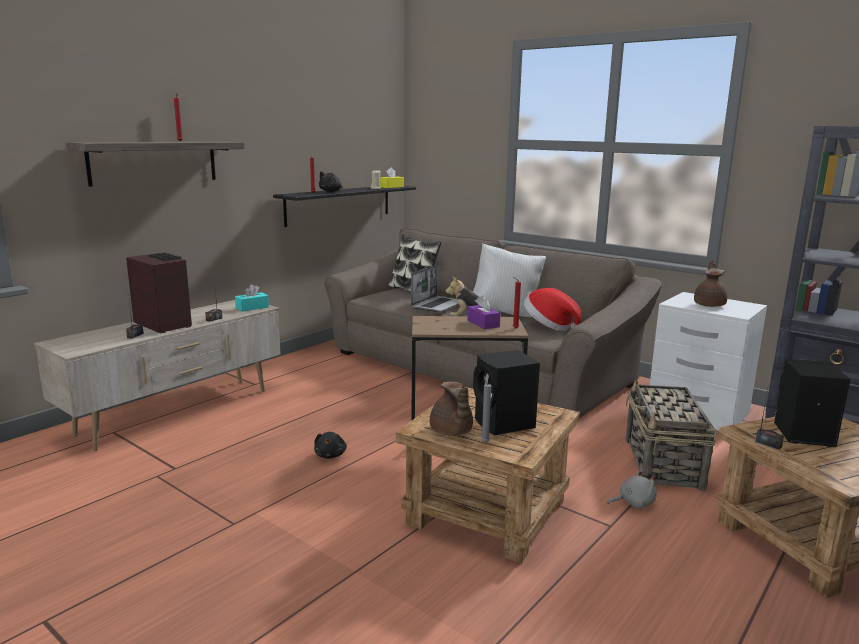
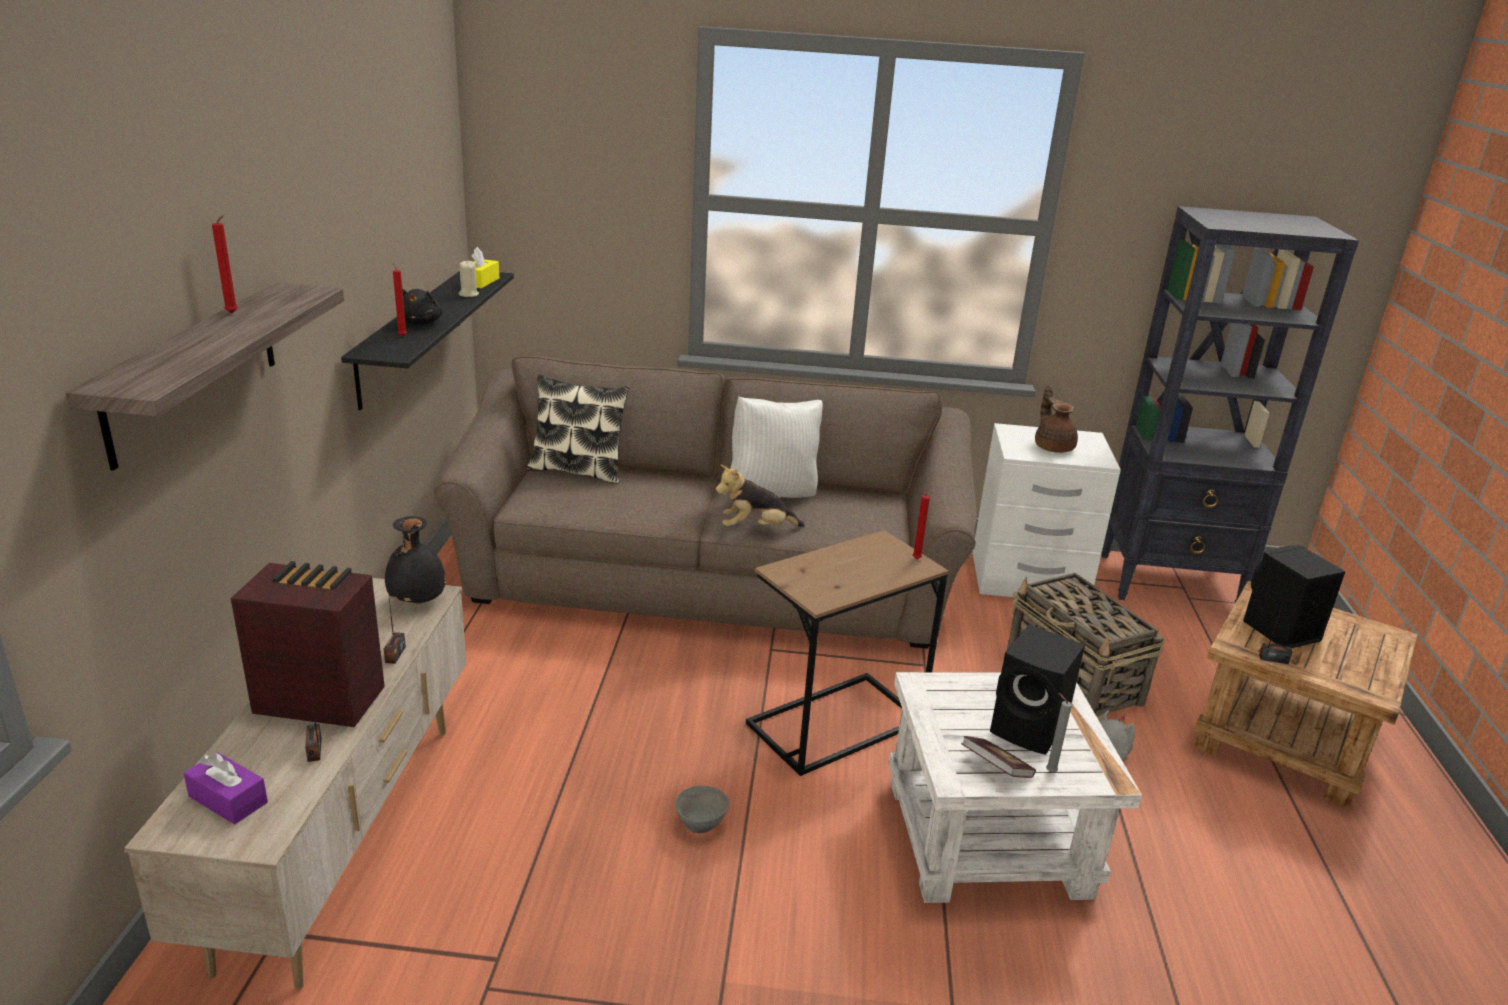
camera: 35 degrees left, 10 degrees up
turquoise tissue box [235,284,269,312] -> black vase [385,516,446,604]
black plush toy [314,432,347,459] -> grey bowl [675,786,729,833]
brown side table [396,387,580,564] -> white side table [888,672,1142,903]
laptop [411,265,458,312] -> none
brown teapot [430,382,473,436] -> book [961,736,1036,778]
purple tissue box [468,296,501,329] -> purple tissue box moved to [183,752,268,824]
hat [524,288,582,331] -> none

